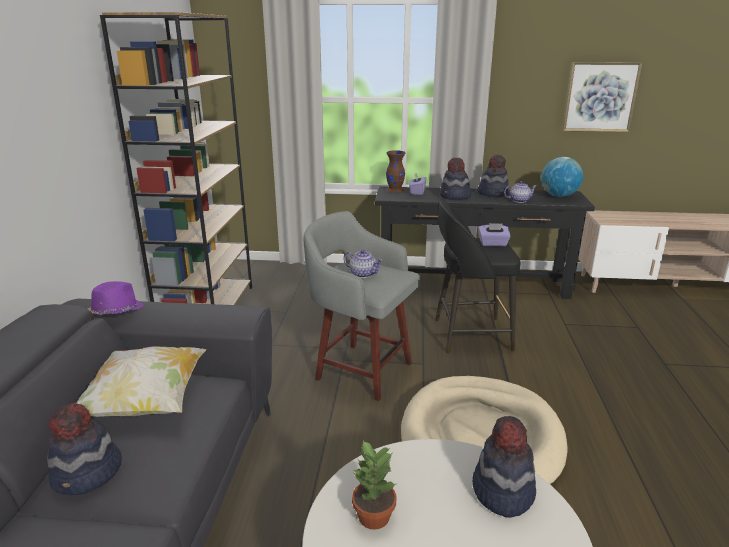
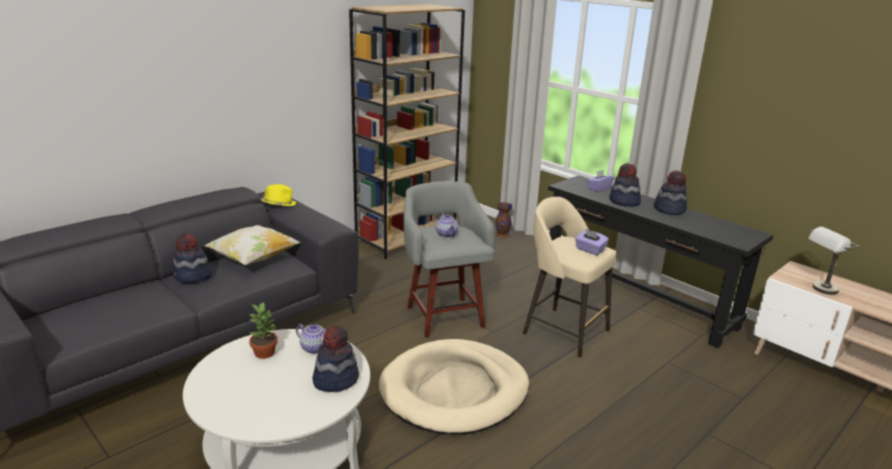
camera: 40 degrees right, 0 degrees up
purple hat [88,281,144,315] -> yellow hat [261,184,296,206]
brown vase [386,150,405,193] -> brown vase moved to [495,202,512,238]
black stool [435,201,520,353] -> beige stool [523,197,616,358]
teapot [504,181,537,203] -> teapot moved to [296,324,326,354]
globe [541,157,583,197] -> none
picture [562,62,643,132] -> none
none -> grey table lamp [808,227,859,295]

